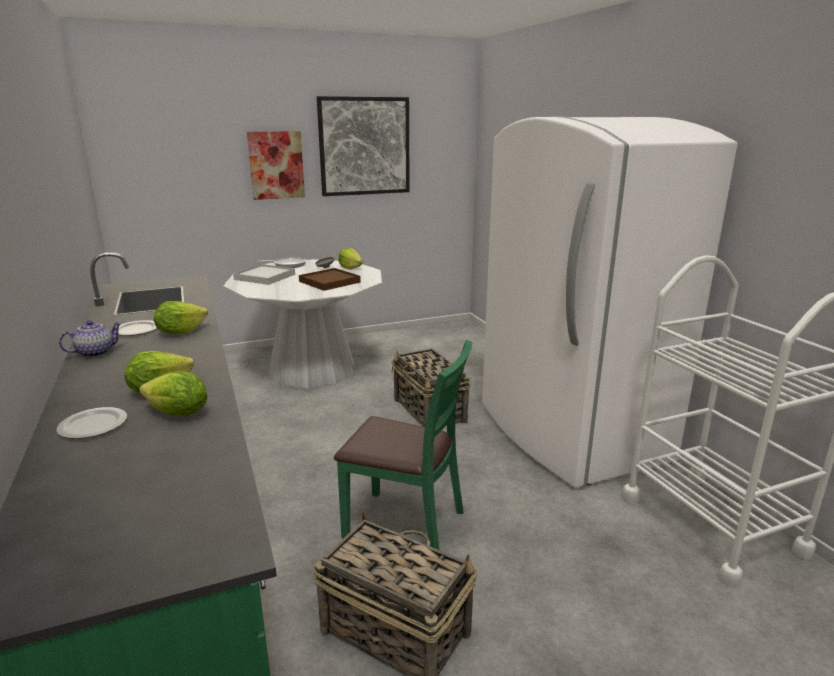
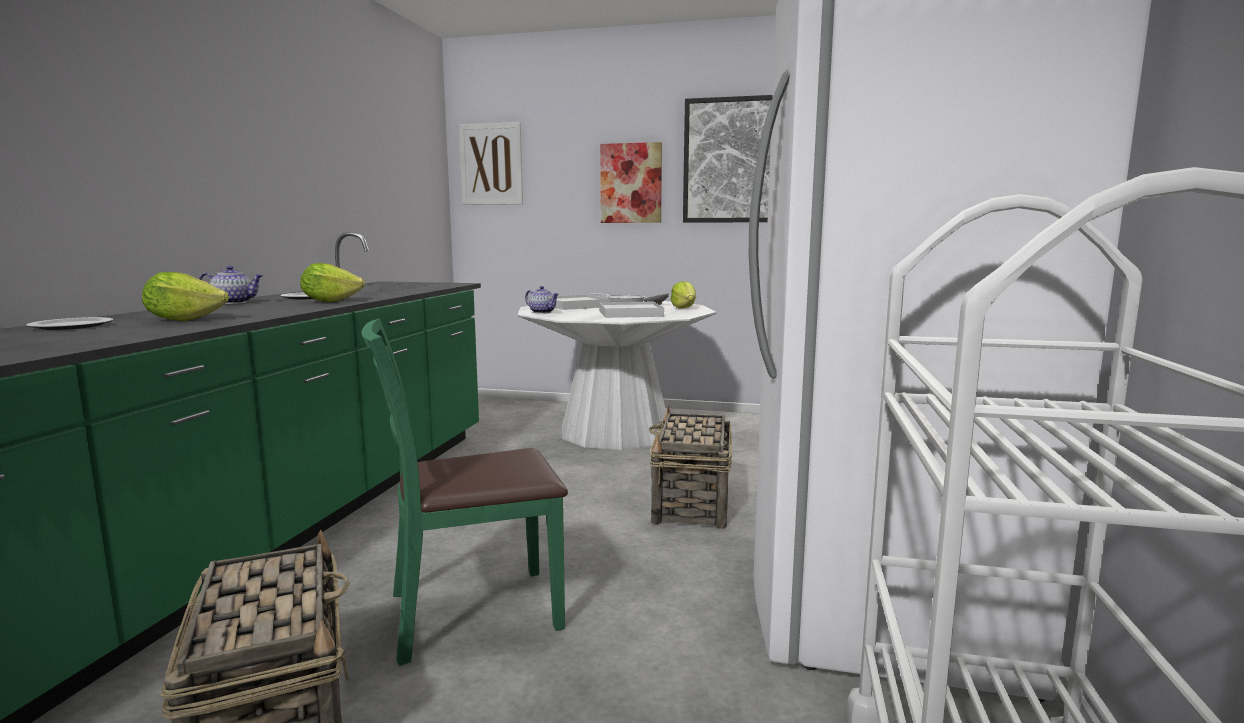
camera: 35 degrees right, 10 degrees down
lettuce [139,372,208,416] -> none
brown tray [299,268,361,291] -> white tray [599,302,664,318]
green chair [334,340,472,550] -> green chair turned 105 degrees clockwise [361,318,568,666]
none -> picture [459,122,523,205]
none -> teapot [525,286,559,314]

